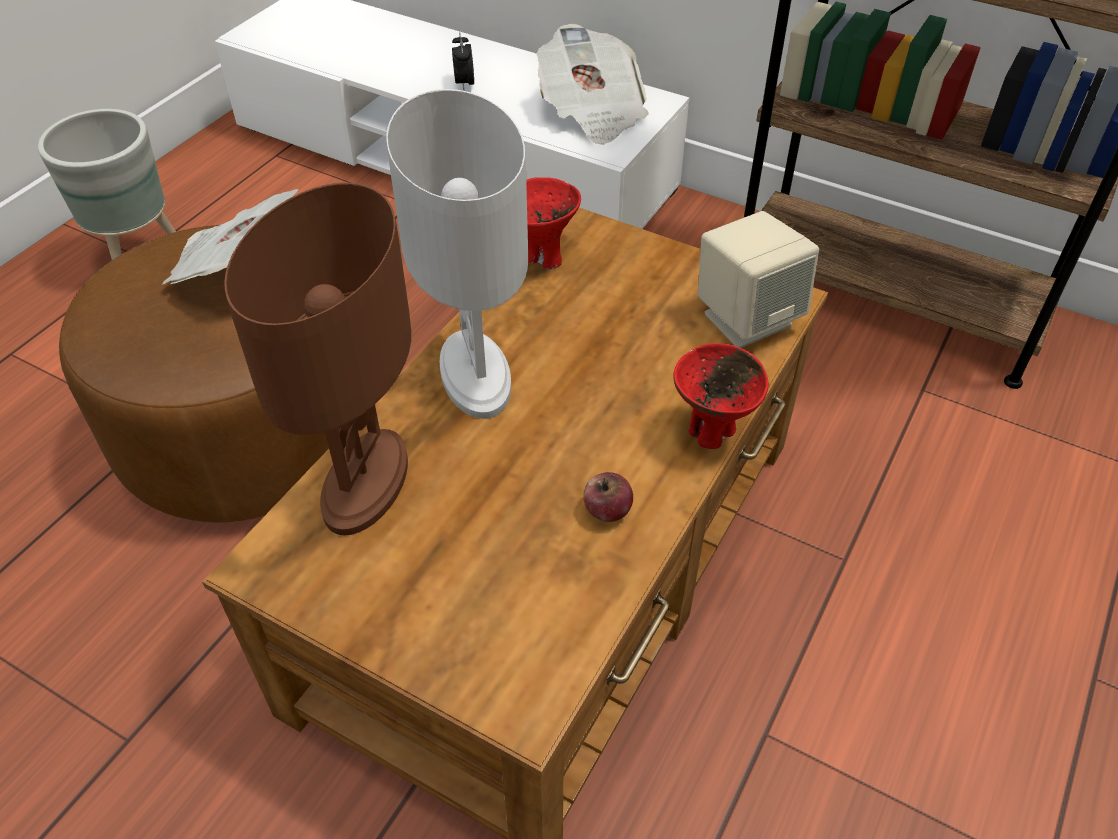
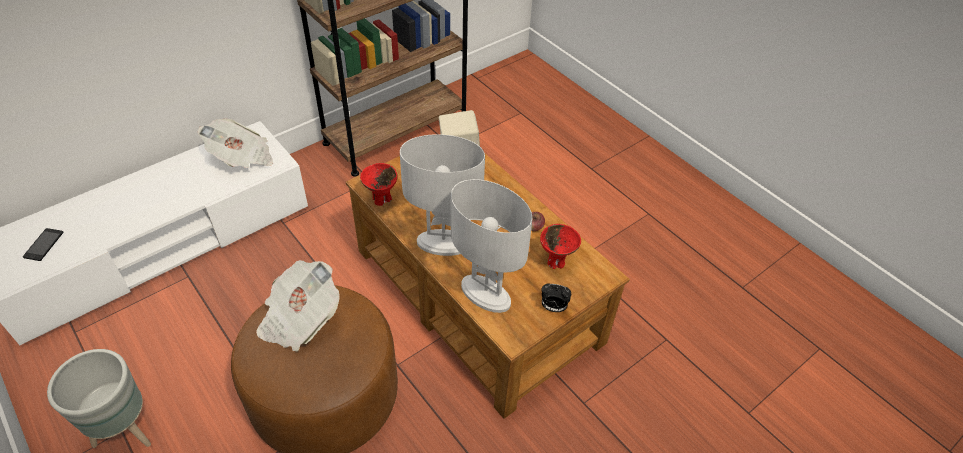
camera: 70 degrees left, 0 degrees up
brown table lamp [224,182,411,536] -> white table lamp [451,179,532,313]
alarm clock [452,32,474,91] -> alarm clock moved to [541,283,571,312]
red bowl [674,343,769,449] -> red bowl moved to [540,224,581,269]
none -> phone [23,228,64,261]

